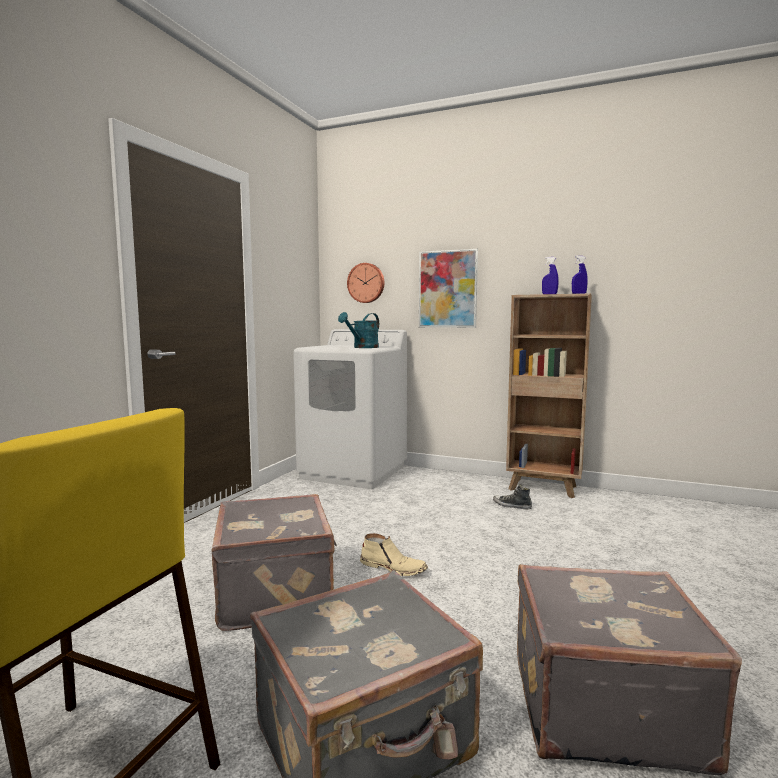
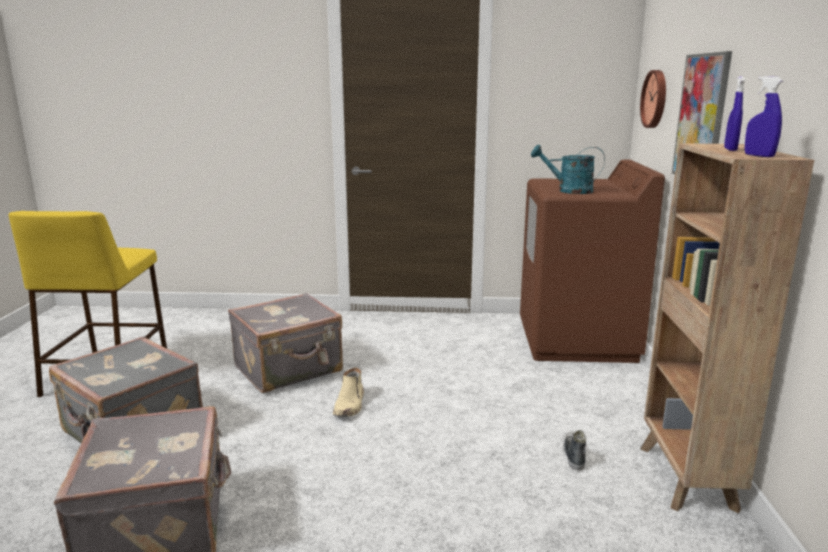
camera: 70 degrees right, 10 degrees up
white washing machine [293,329,407,489] -> brown washing machine [520,159,665,363]

